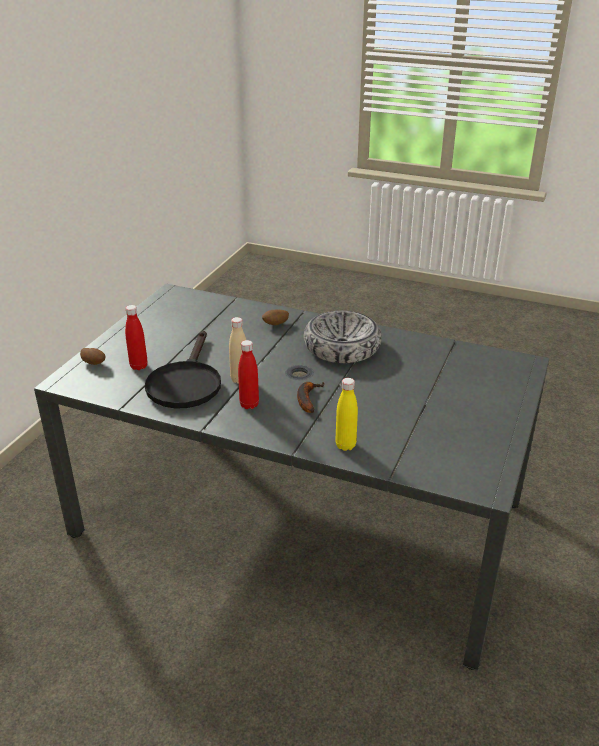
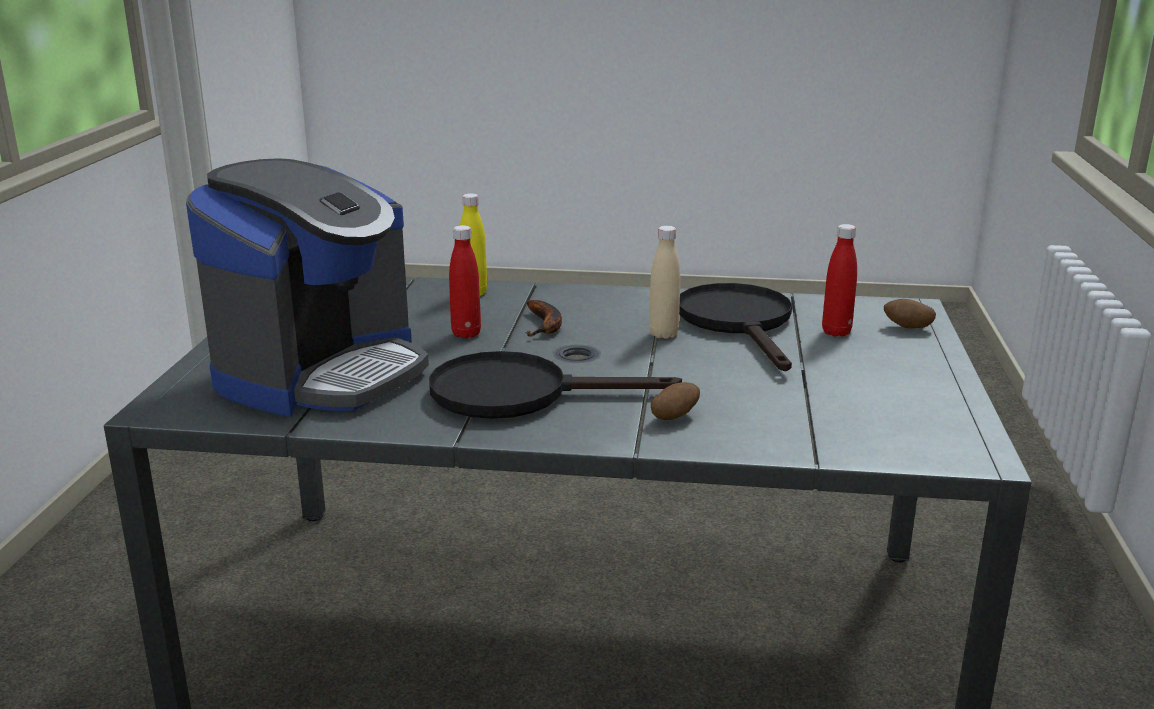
camera: 165 degrees right, 10 degrees down
red bottle [238,340,259,409] -> red bottle moved to [449,225,481,338]
bowl [303,311,382,363] -> black frying pan [429,351,682,419]
none -> coffee machine [186,158,429,417]

